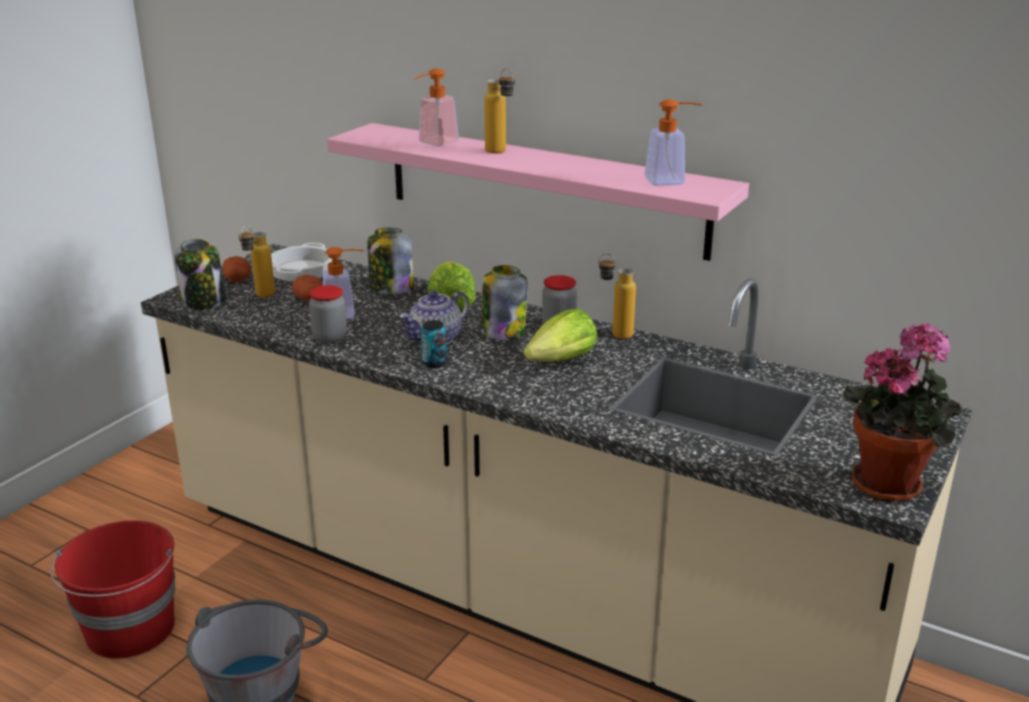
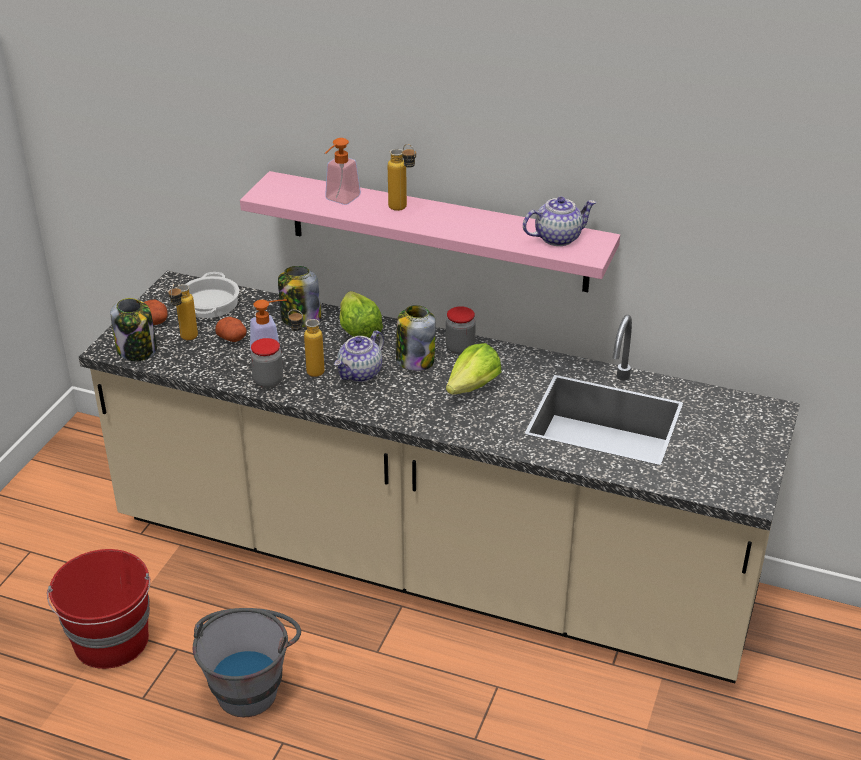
camera: 10 degrees left, 10 degrees up
can [421,320,447,368] -> none
bottle [598,254,636,339] -> bottle moved to [288,309,325,377]
soap dispenser [644,99,702,186] -> teapot [523,197,596,246]
potted plant [843,322,961,502] -> none

